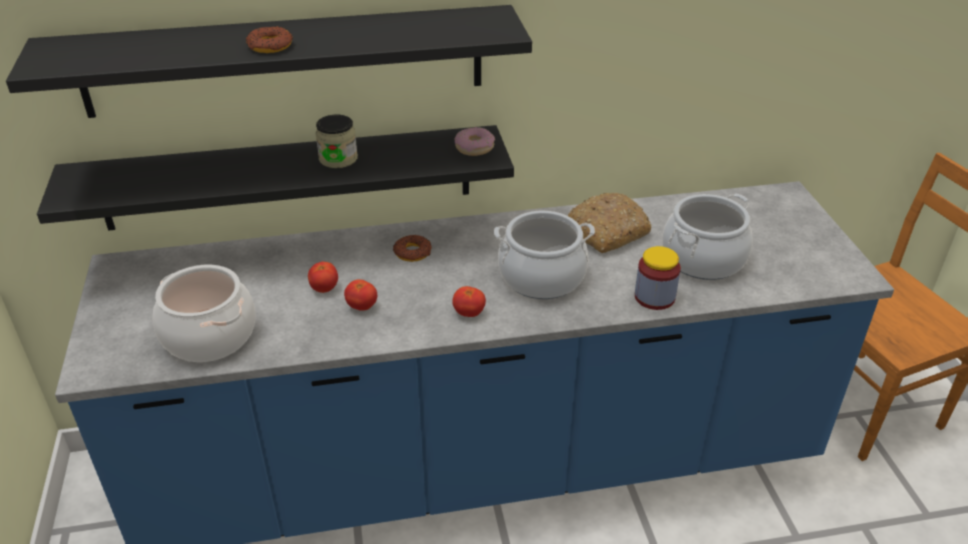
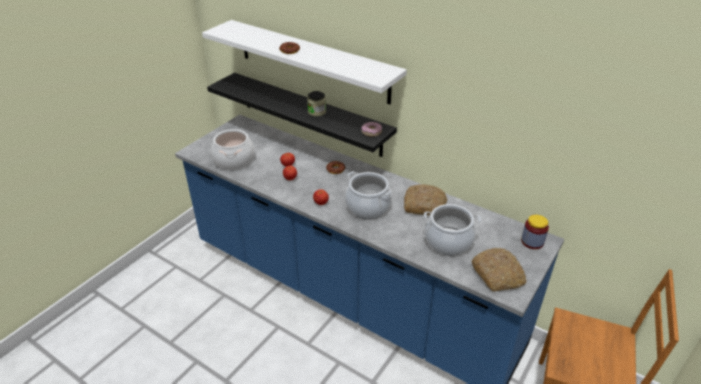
camera: 45 degrees right, 0 degrees up
black shelf [6,5,532,118] -> white shelf [202,20,407,104]
jar [635,246,681,310] -> jar moved to [521,215,549,249]
none -> bread [472,248,527,291]

